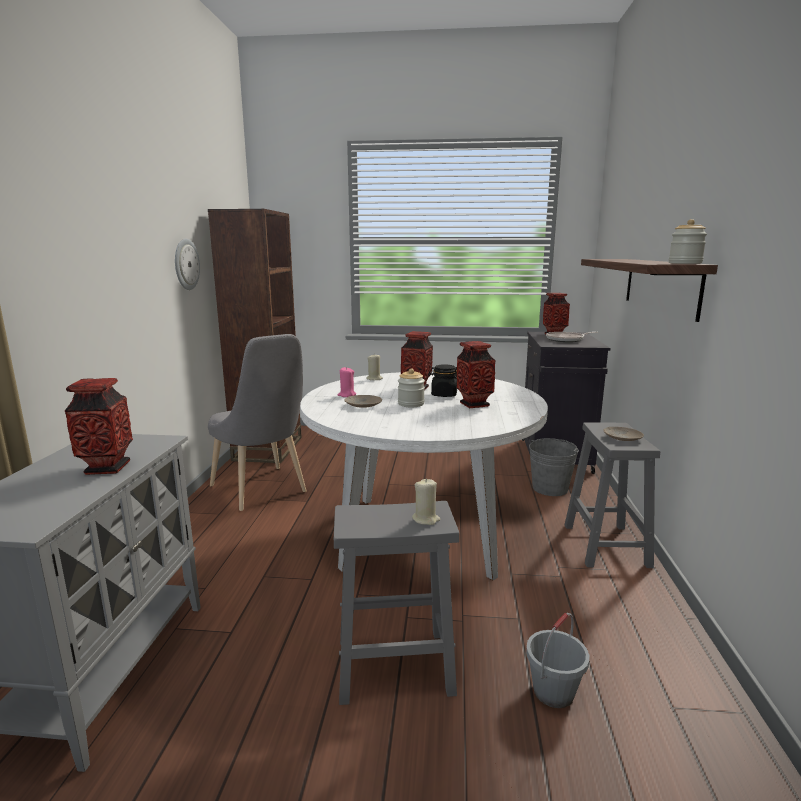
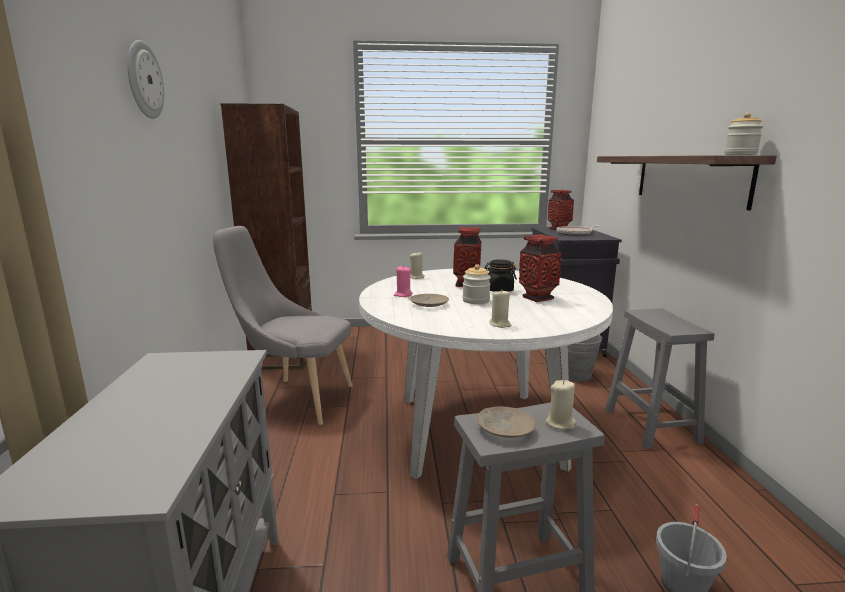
camera: 10 degrees left, 0 degrees up
vase [65,378,133,475] -> none
wall clock [175,239,200,290] -> wall clock moved to [127,40,164,119]
grey chair [208,334,306,511] -> grey chair turned 150 degrees clockwise [213,226,353,425]
beige plate [603,427,644,441] -> beige plate moved to [476,406,536,438]
none -> beige candle [489,289,512,328]

